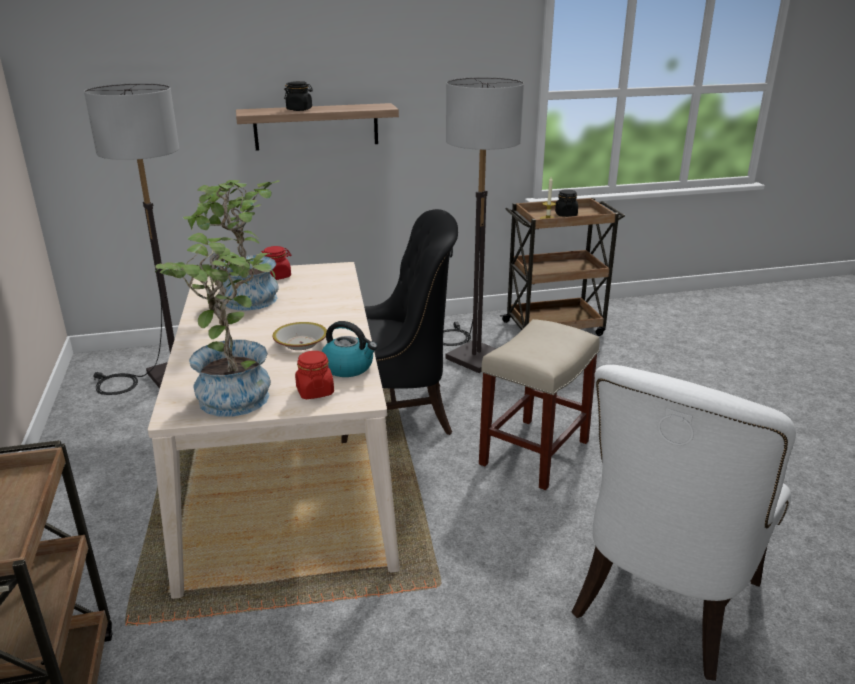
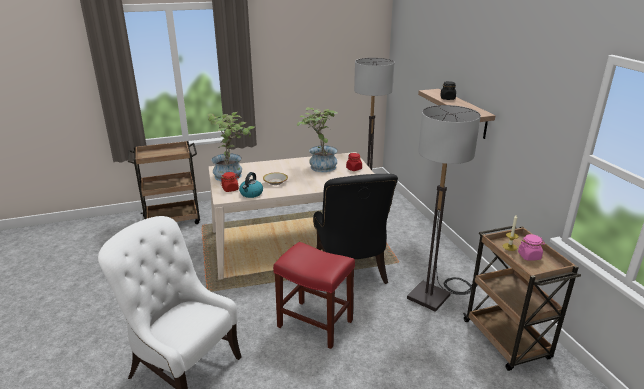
camera: 85 degrees right, 0 degrees up
beige stool [479,319,600,490] -> red stool [273,242,355,349]
black jar [555,189,578,217] -> pink jar [518,234,545,261]

